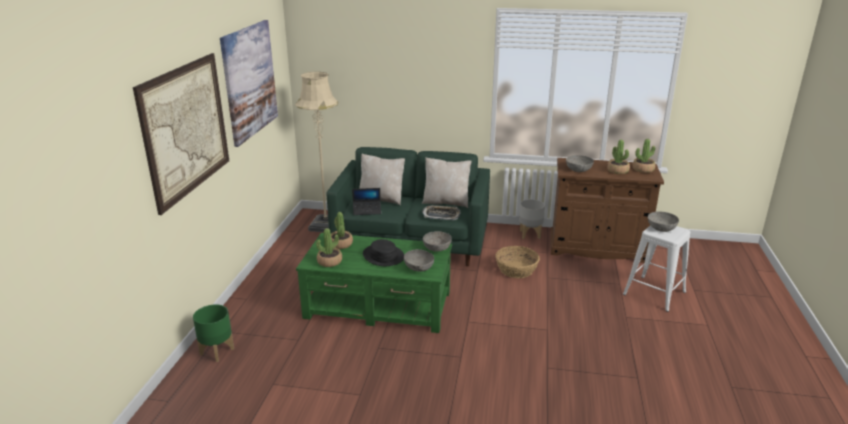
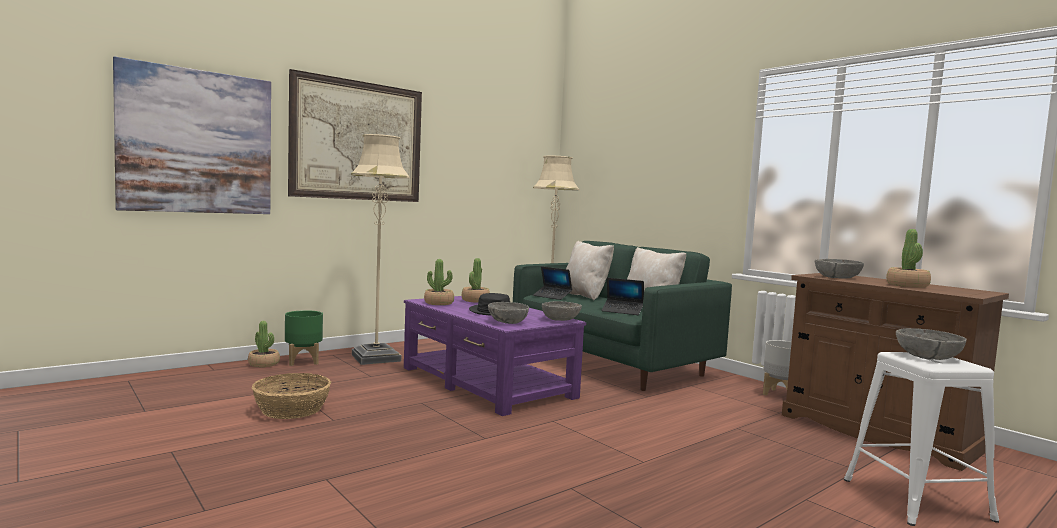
camera: 40 degrees right, 20 degrees down
picture [220,20,278,147] -> picture moved to [113,57,271,214]
green coffee table [296,233,452,333] -> purple coffee table [404,296,586,416]
tray [422,205,461,220] -> laptop [601,278,644,315]
basket [495,246,540,278] -> basket moved to [252,373,331,419]
potted plant [632,139,655,173] -> potted plant moved to [248,321,280,367]
none -> beige floor lamp [351,134,410,365]

